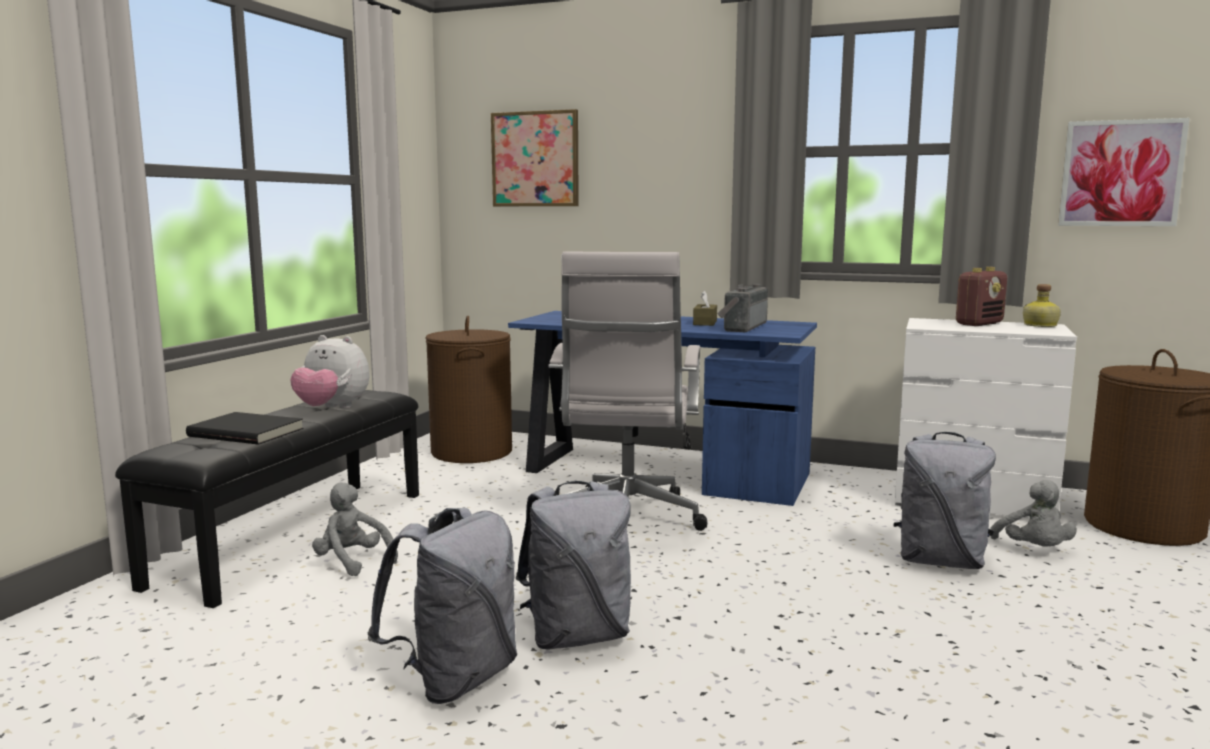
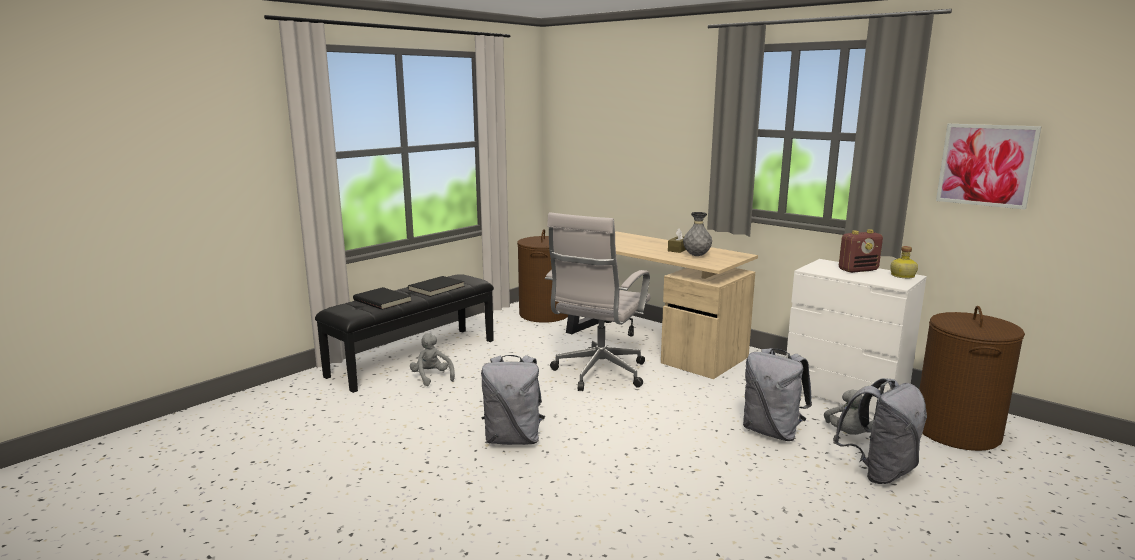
camera: 20 degrees right, 5 degrees up
plush toy [291,335,370,409] -> black book [408,276,464,297]
grey backpack [368,508,517,704] -> grey backpack moved to [833,378,927,484]
picture [491,109,579,206] -> none
blue desk [508,311,817,506] -> beige desk [566,231,758,379]
radio [718,284,768,332] -> grey vase [683,212,712,256]

